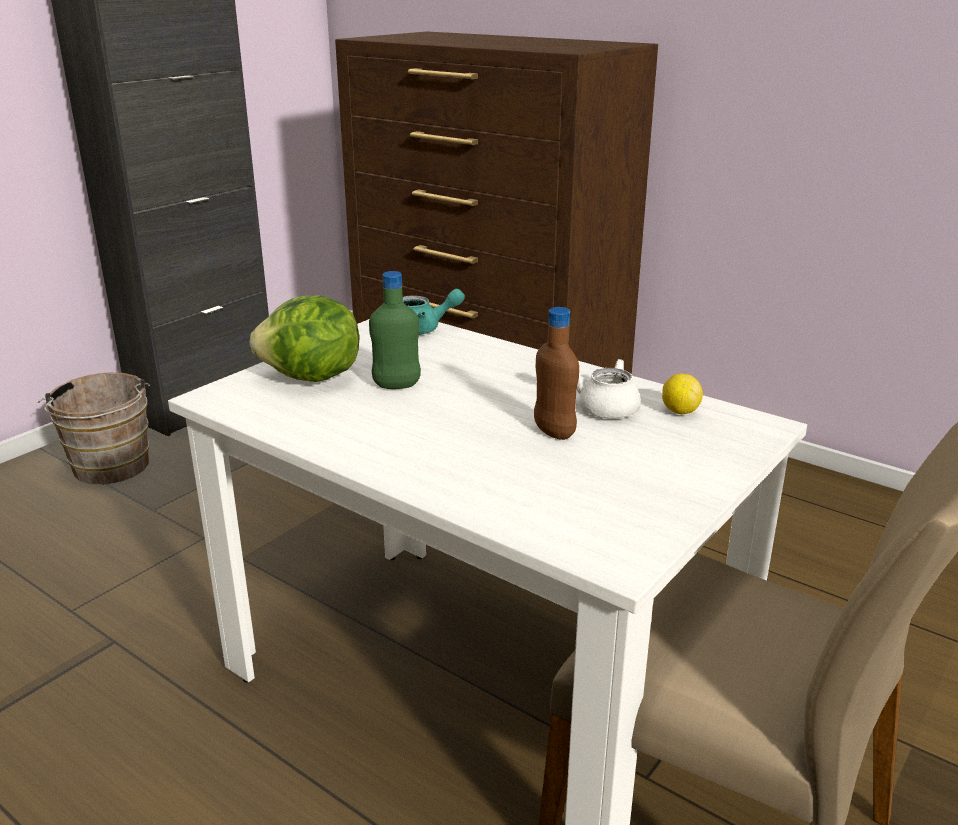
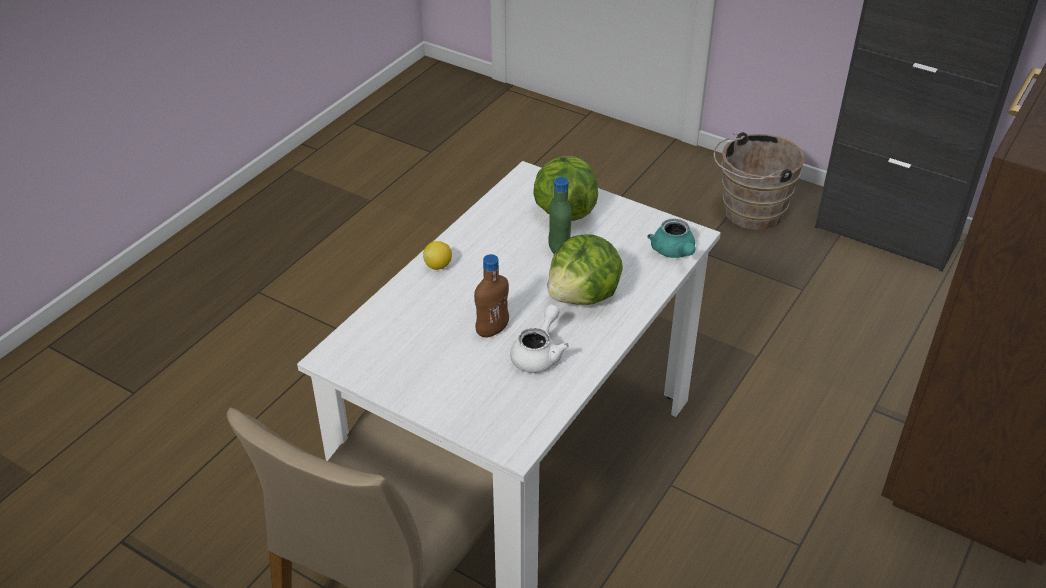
camera: 85 degrees right, 15 degrees up
lemon [662,373,703,414] -> lemon moved to [423,241,452,270]
none -> lettuce [547,234,623,305]

